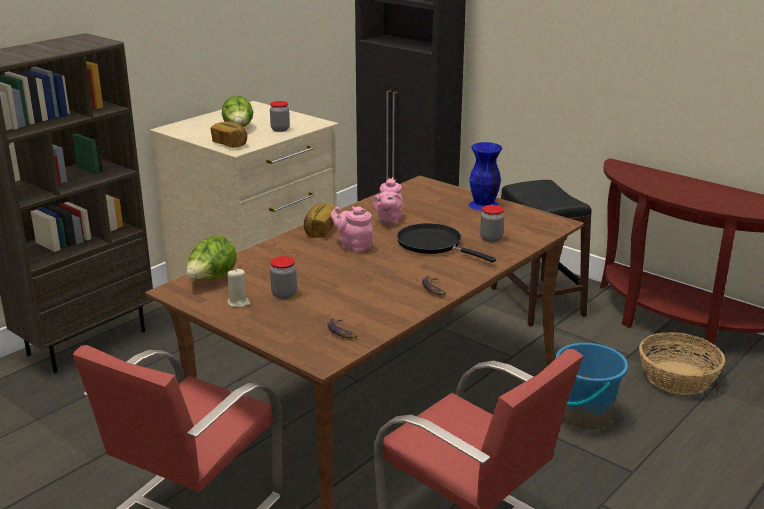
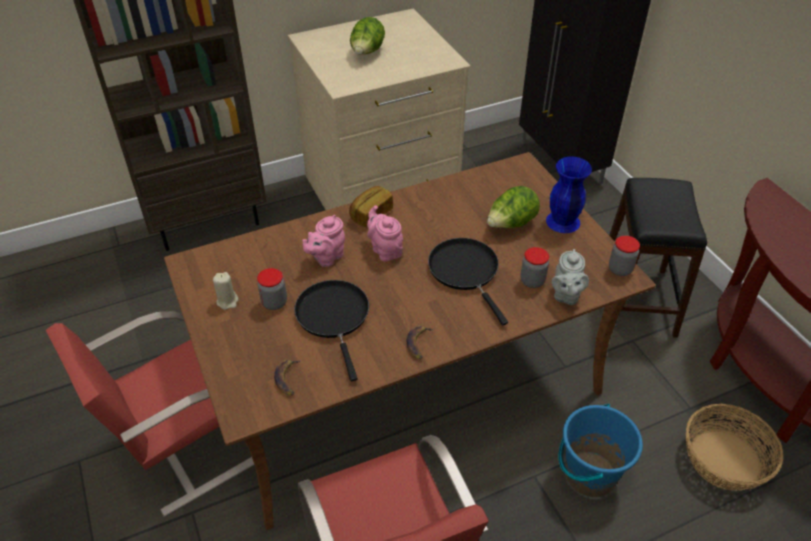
camera: 25 degrees right, 20 degrees up
lettuce [186,236,237,280] -> lettuce moved to [487,186,540,228]
bread [211,122,247,148] -> none
jar [270,101,290,132] -> jar moved to [609,236,640,276]
pink teapot [373,177,403,225] -> pink teapot moved to [302,215,345,267]
none -> black frying pan [294,280,369,381]
none -> grey teapot [552,249,589,305]

